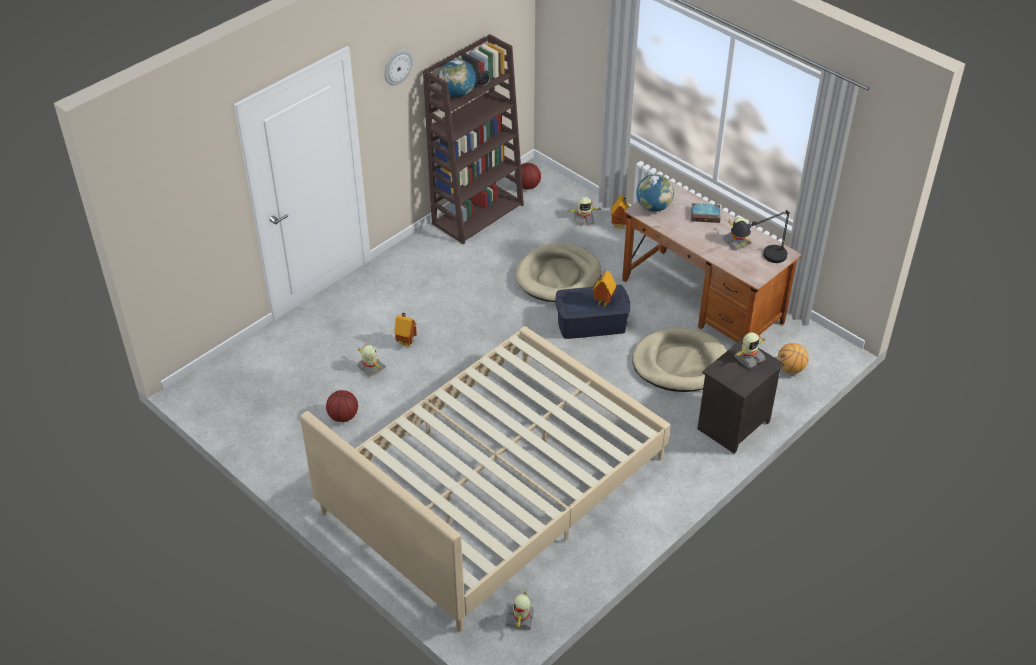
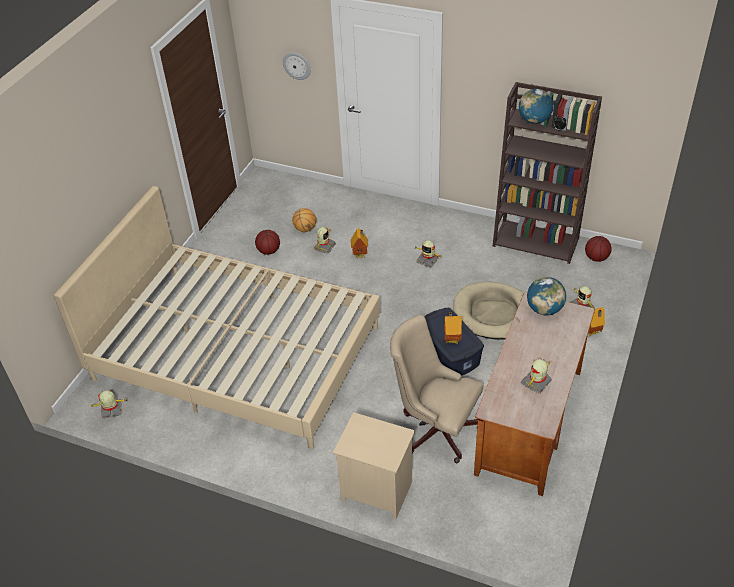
camera: 70 degrees right, 0 degrees up
wall clock [384,50,413,85] -> wall clock moved to [283,52,311,80]
beige dog bed [632,328,727,392] -> beige office chair [390,315,484,463]
book [691,203,720,223] -> none
black nightstand [698,338,784,454] -> beige nightstand [333,412,415,519]
black table lamp [731,210,790,263] -> none
toy robot [734,332,765,369] -> toy robot moved to [415,240,442,268]
basketball [778,343,809,374] -> basketball moved to [292,208,316,232]

